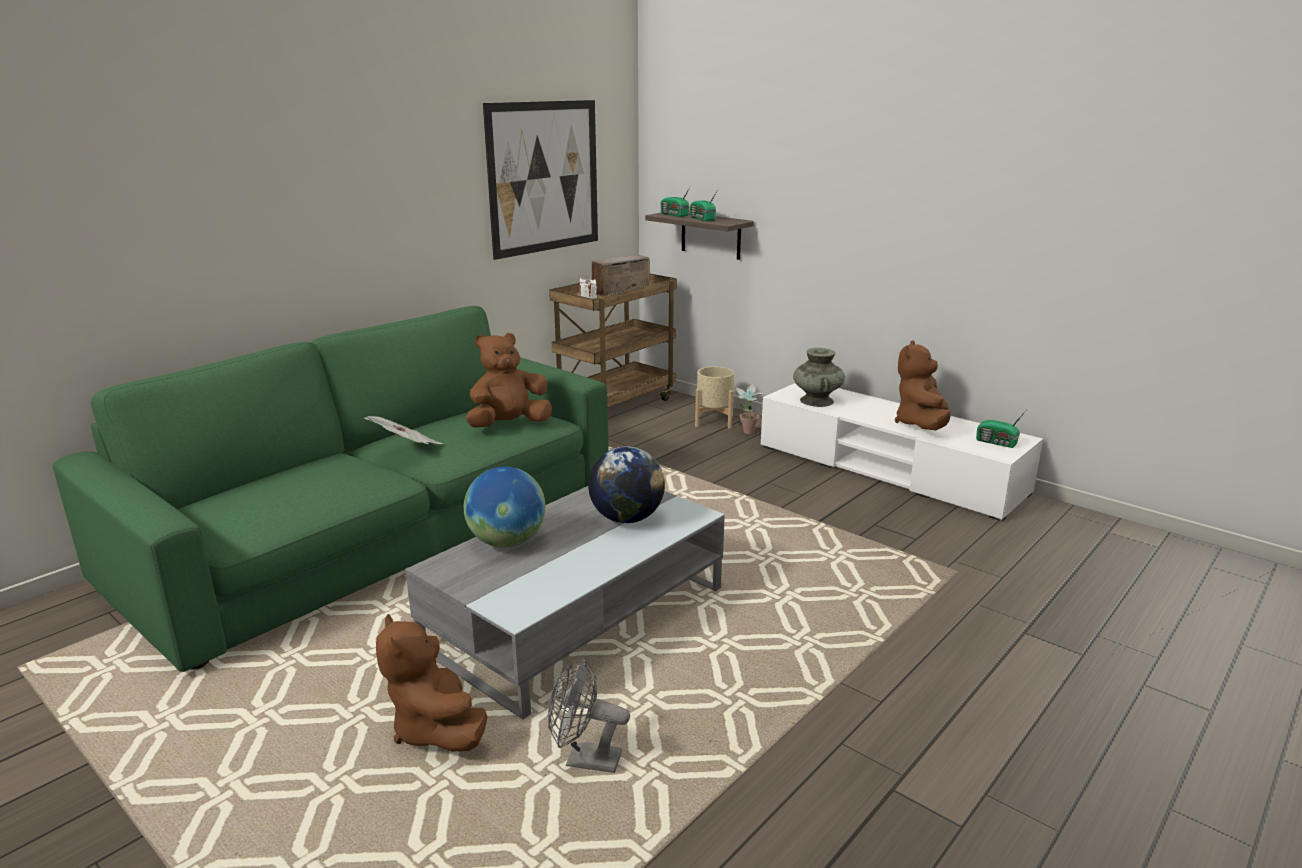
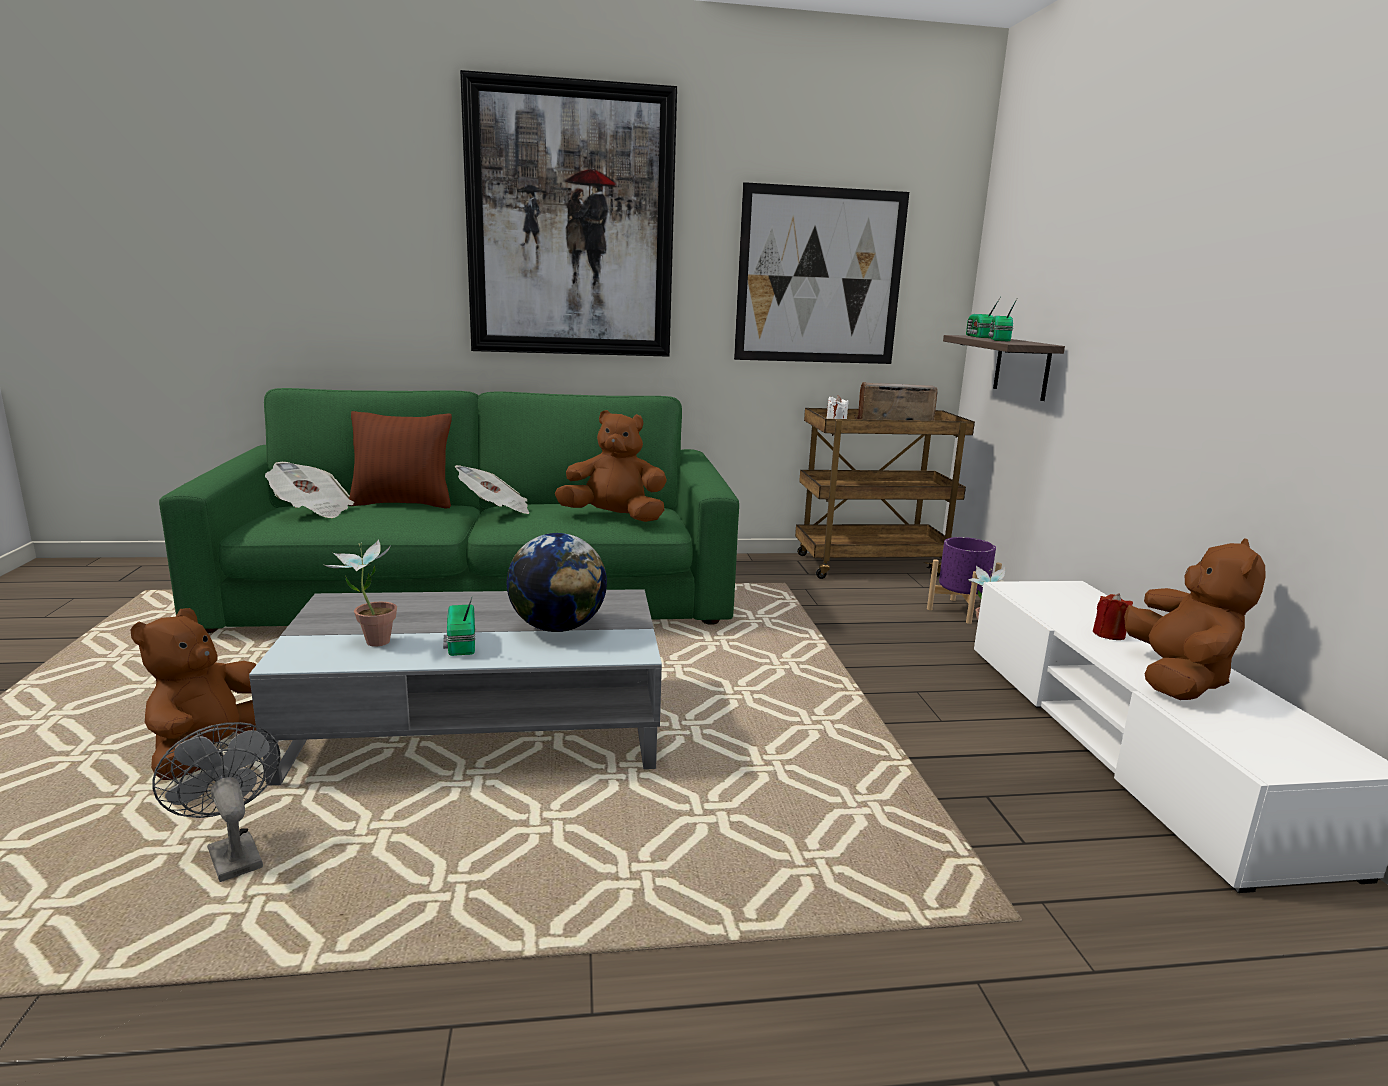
camera: 40 degrees right, 5 degrees down
globe [464,467,545,548] -> none
beige planter [695,367,734,429] -> purple planter [927,537,1002,624]
turquoise vase [793,348,845,407] -> none
brown plush toy [895,340,951,430] -> brown plush toy turned 135 degrees clockwise [1124,538,1266,700]
radio [976,412,1025,448] -> radio moved to [443,597,475,656]
none -> newspaper [265,462,354,518]
none -> potted plant [322,539,397,647]
none -> brown pillow [348,411,452,509]
none -> picture [460,70,677,357]
none -> red candle [1093,593,1133,640]

